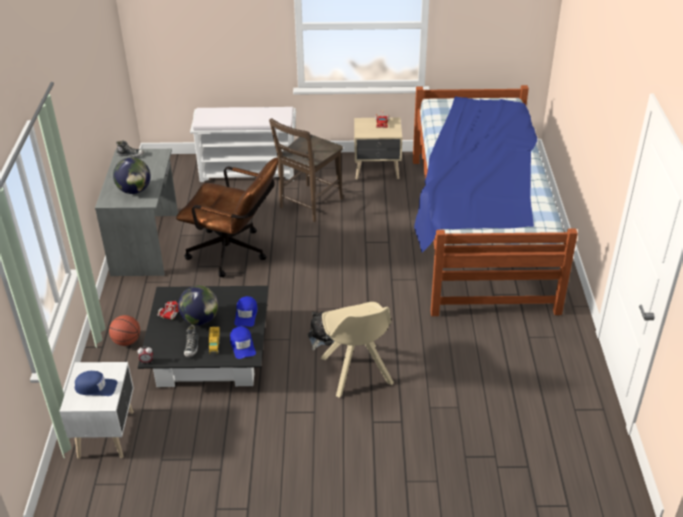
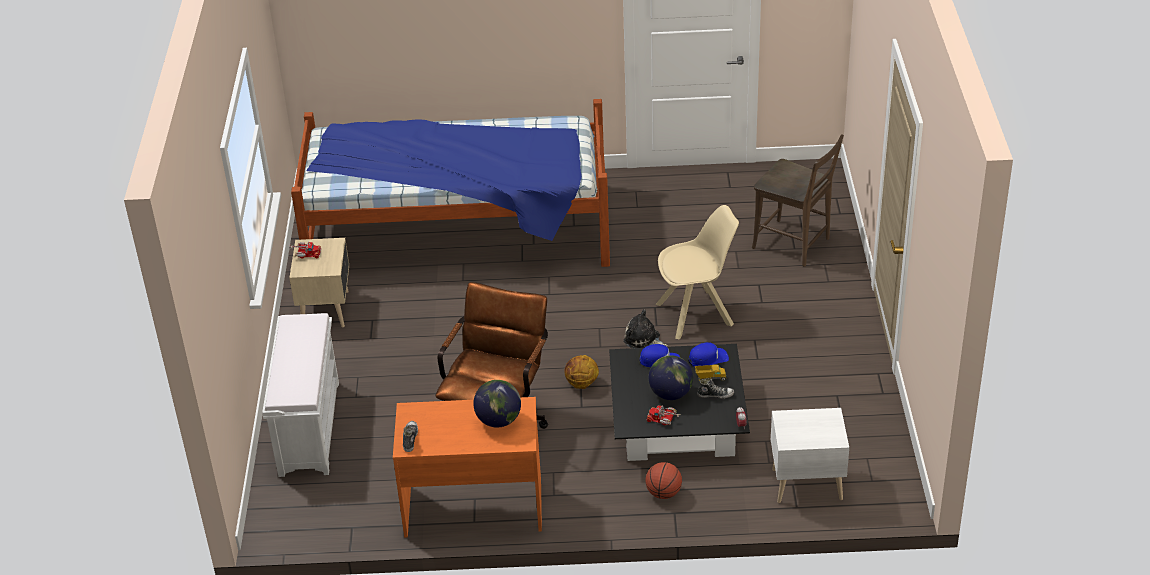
camera: 90 degrees left, 0 degrees up
blue cap [75,371,118,396] -> none
grey desk [95,149,178,276] -> orange desk [393,397,542,537]
brown chair [269,118,343,222] -> brown chair moved to [752,134,844,266]
none -> basketball [564,355,599,389]

